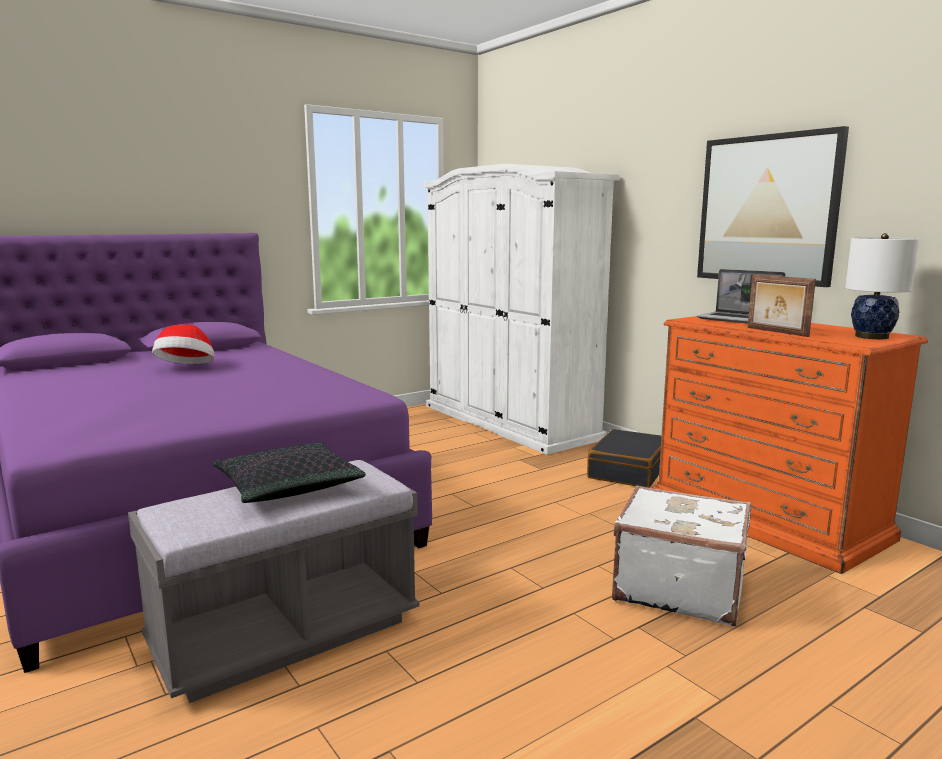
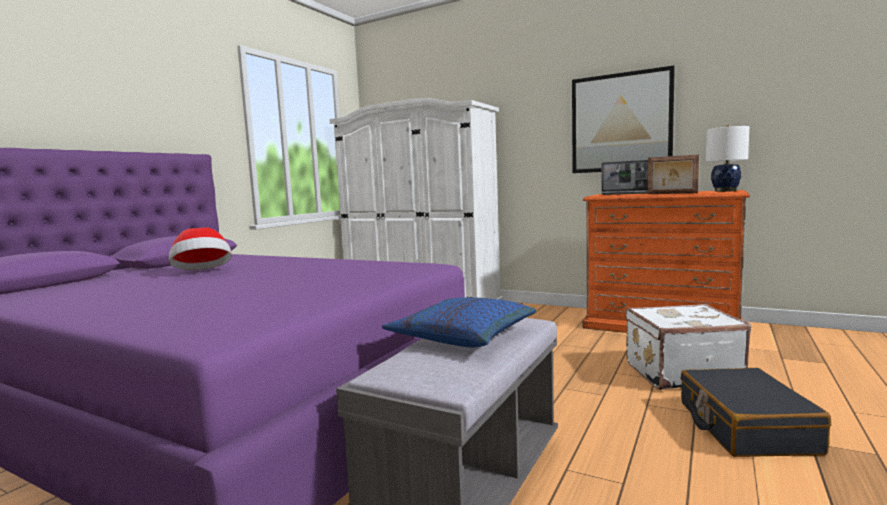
camera: 25 degrees left, 5 degrees down
black pillow [212,442,366,503] -> blue pillow [382,297,536,347]
black suitcase [587,429,662,488] -> black suitcase moved to [681,368,831,457]

